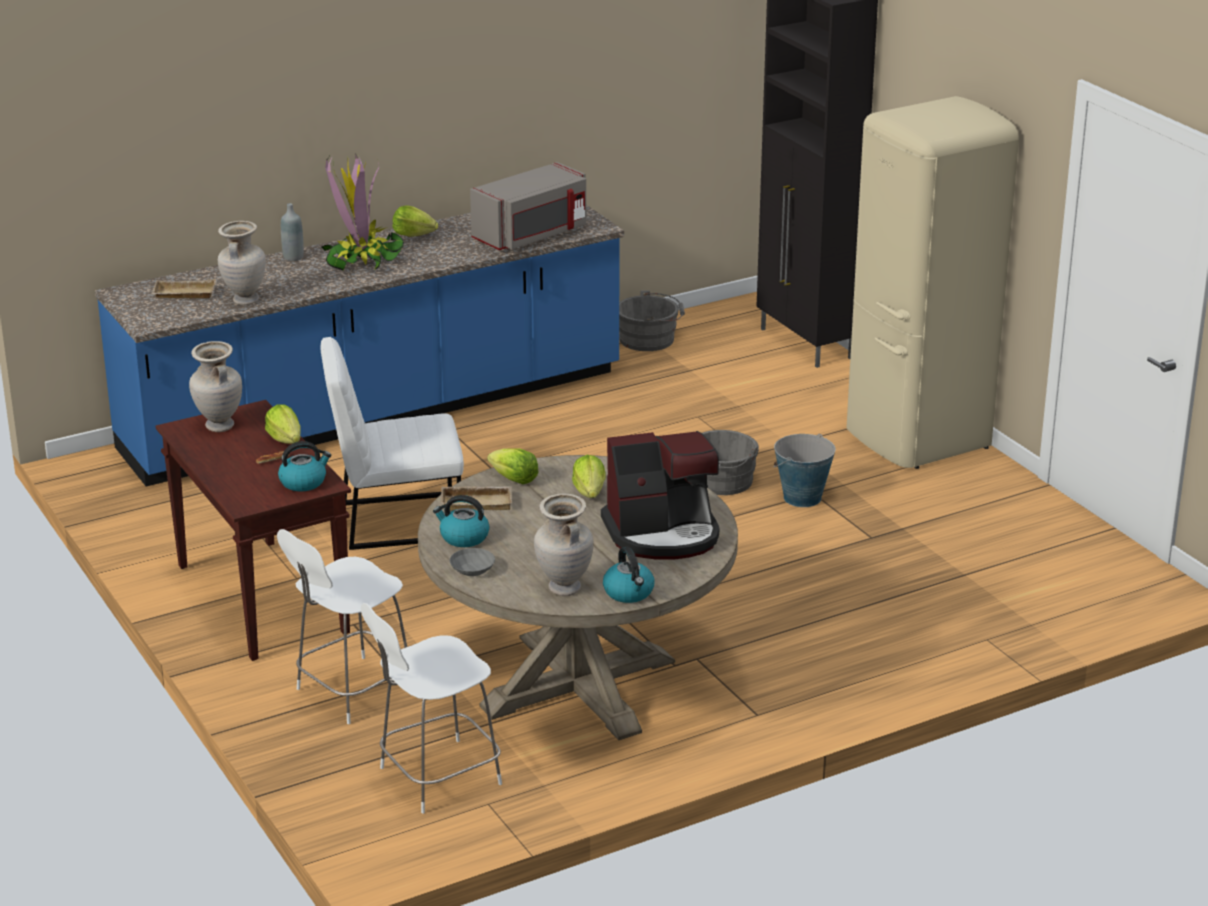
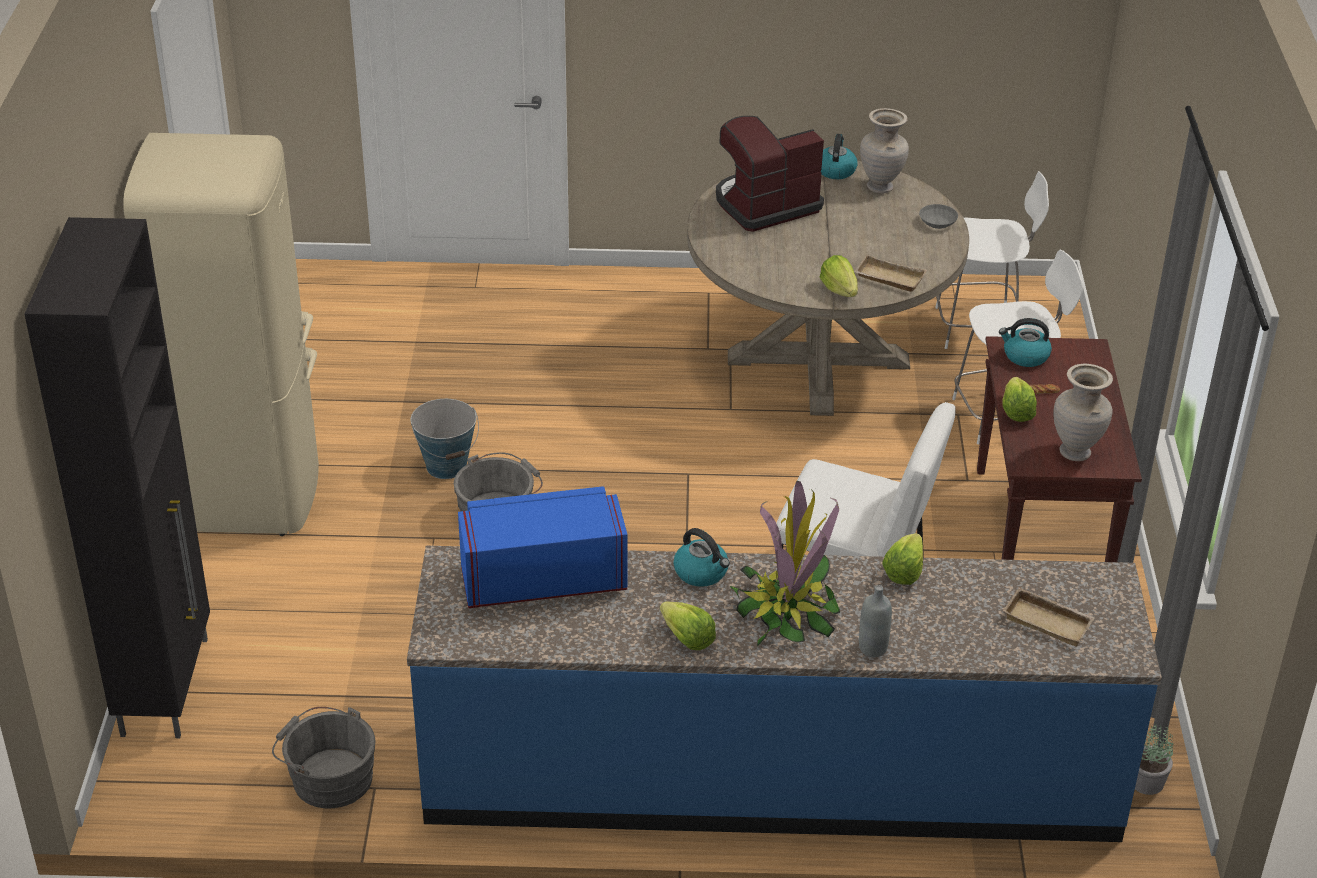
camera: 150 degrees left, 10 degrees up
beige vase [218,221,266,305] -> none
kettle [433,495,490,547] -> kettle moved to [673,528,730,587]
grey microwave [470,162,586,250] -> blue microwave [458,486,628,608]
lettuce [572,455,606,498] -> lettuce moved to [882,533,923,585]
coffee machine [601,431,719,560] -> coffee machine turned 45 degrees counterclockwise [716,116,824,232]
none -> potted plant [1135,724,1173,795]

